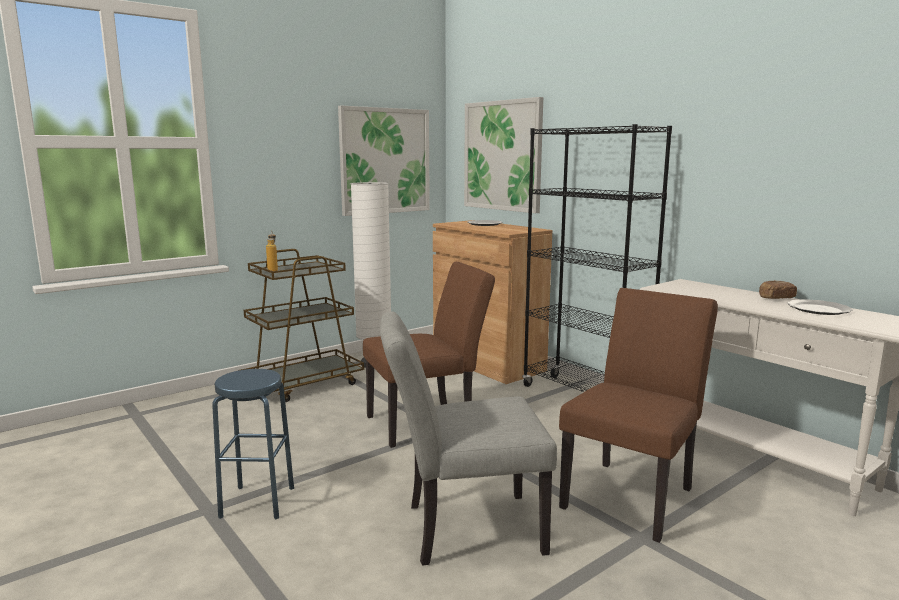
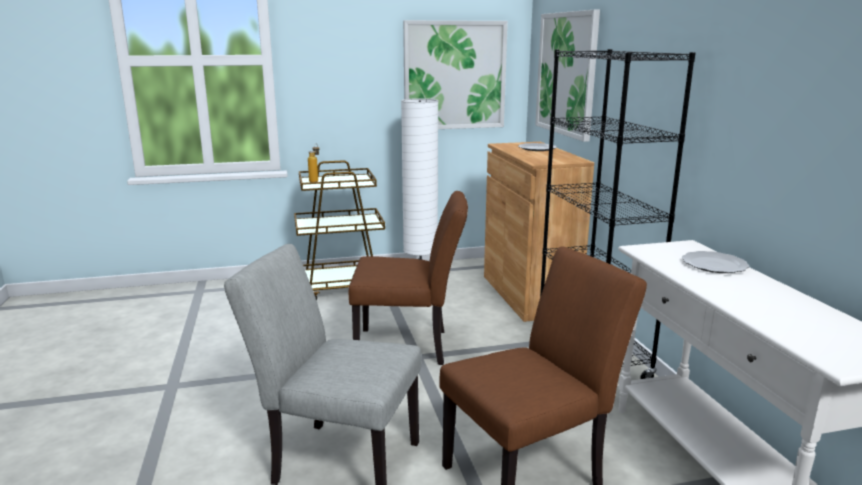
camera: 25 degrees right, 5 degrees up
blue stool [212,369,294,519] -> none
bread [759,280,797,299] -> none
plate [787,299,853,315] -> plate moved to [682,251,749,273]

